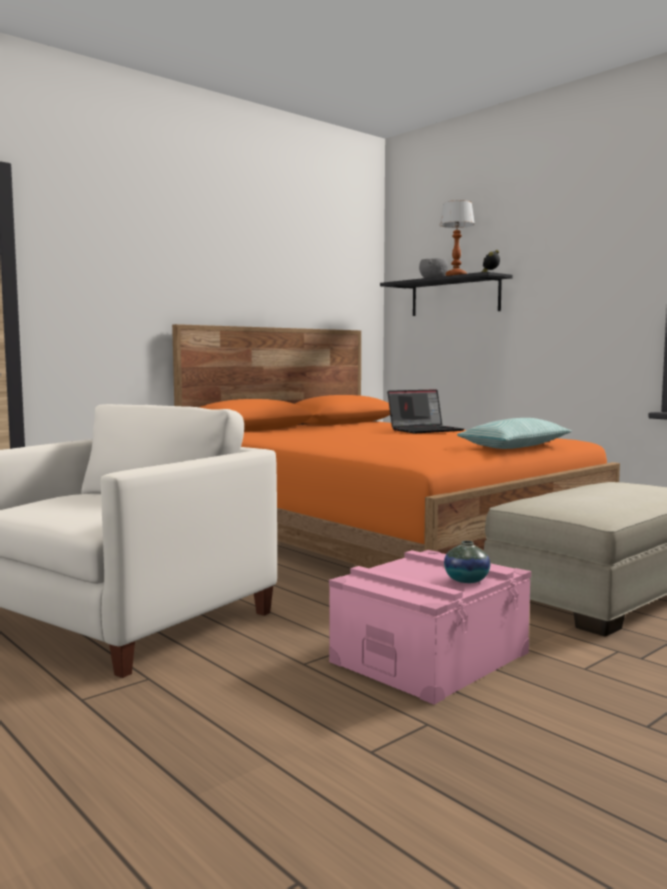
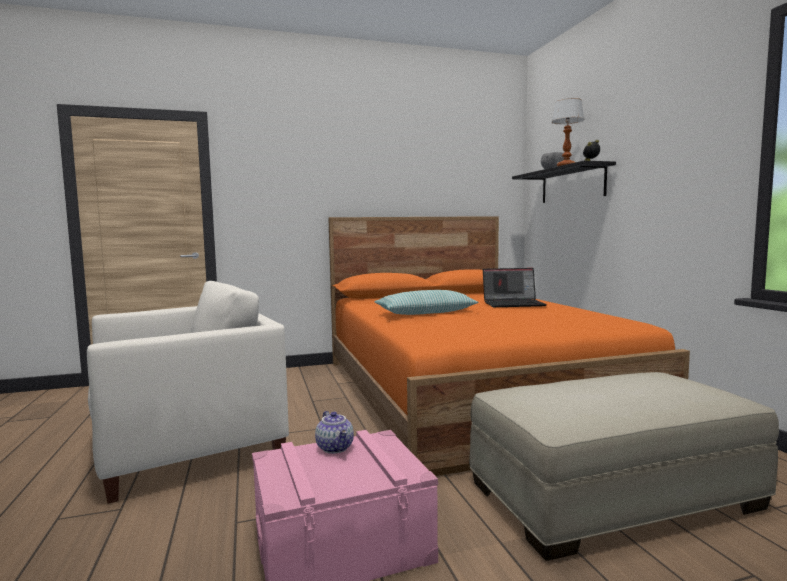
camera: 25 degrees right, 0 degrees up
vase [444,541,490,583] -> none
pillow [457,418,572,449] -> pillow moved to [375,290,479,315]
none -> teapot [315,411,354,454]

